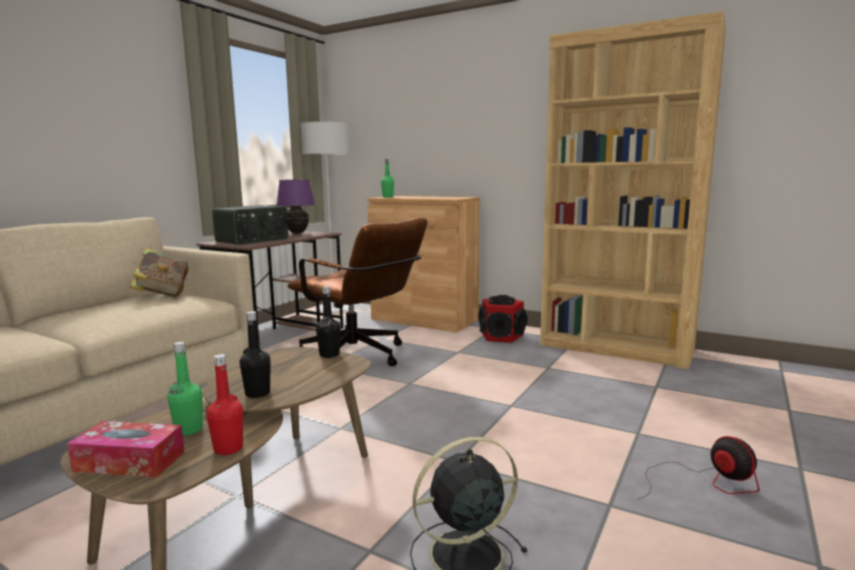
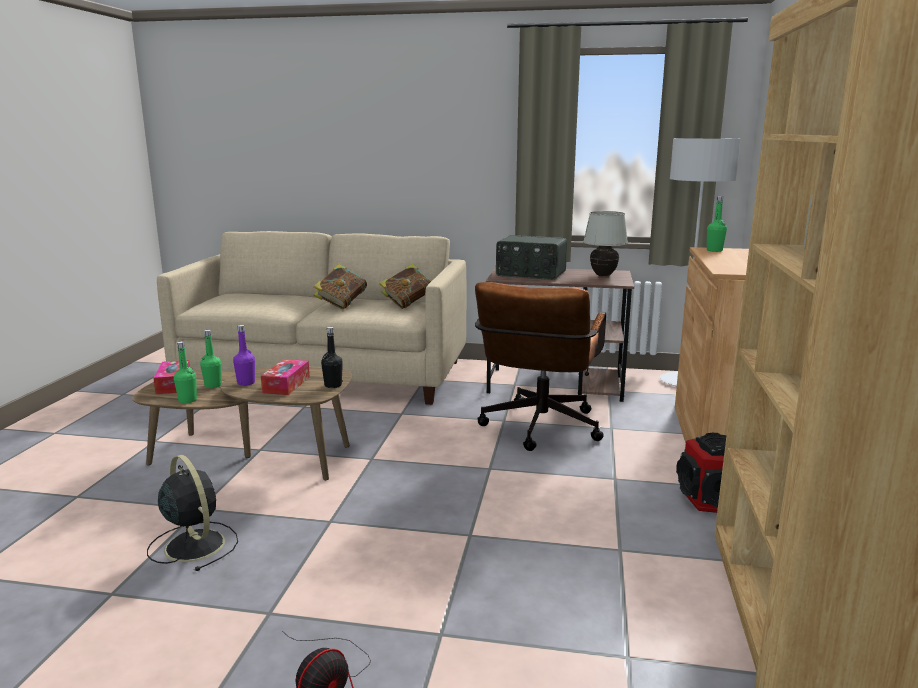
camera: 70 degrees right, 5 degrees up
red bottle [206,354,243,455] -> green bottle [174,341,197,403]
black bottle [240,311,271,398] -> purple bottle [233,325,255,386]
purple table lamp [277,180,315,234] -> white table lamp [583,211,628,276]
none -> tissue box [261,359,310,395]
none -> book [314,264,367,309]

